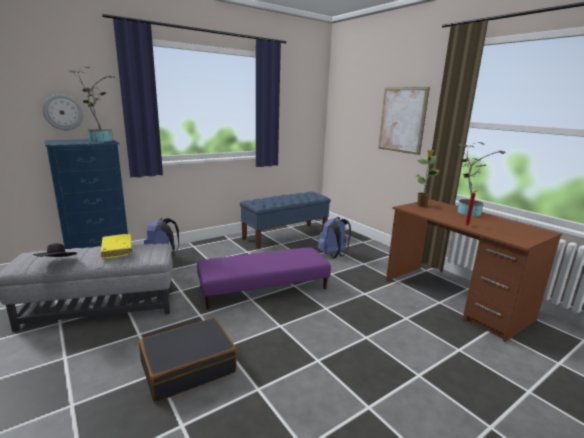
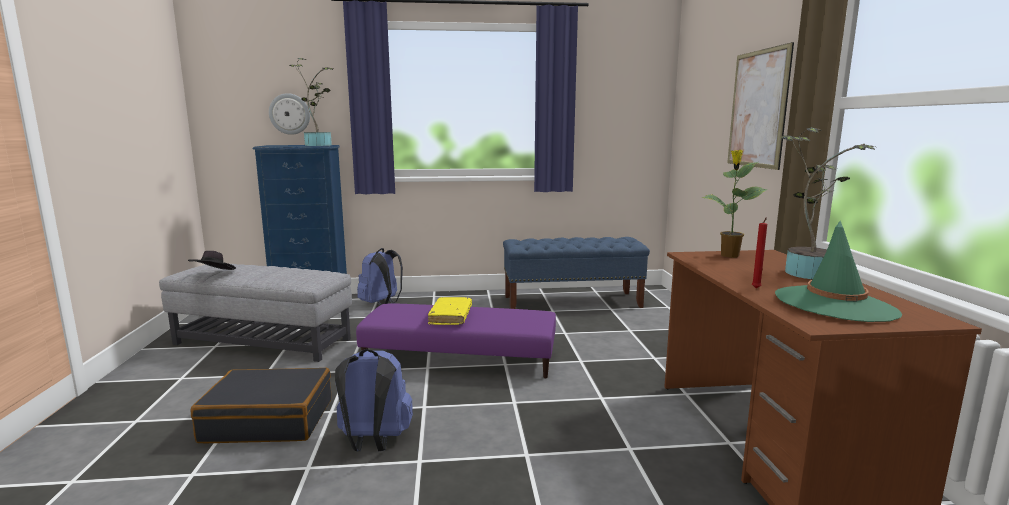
camera: 30 degrees right, 5 degrees down
yellow book [101,234,132,259] -> yellow book moved to [428,297,472,325]
blue backpack [318,217,351,258] -> blue backpack moved to [335,349,413,451]
none -> green hat [775,221,902,322]

